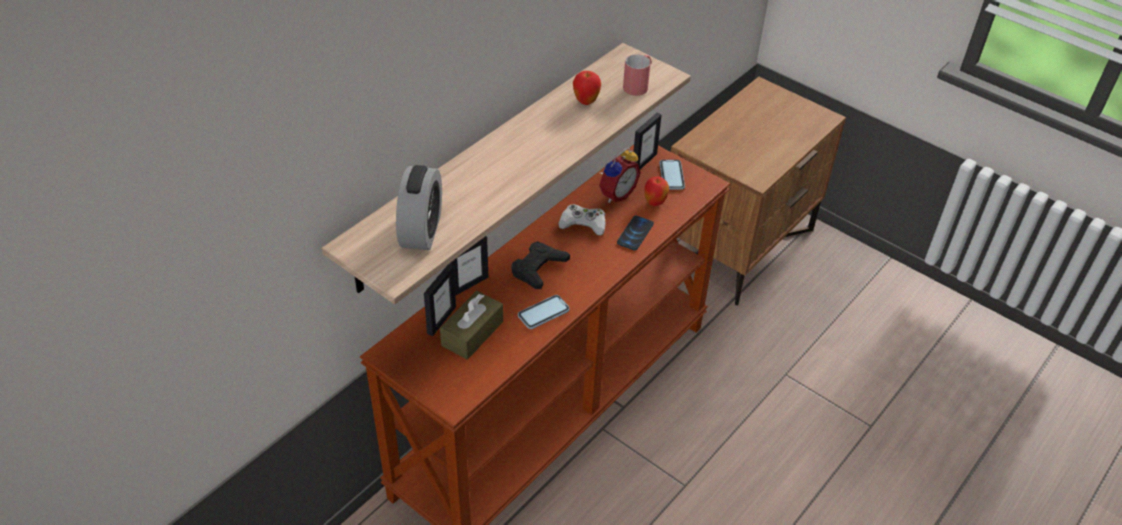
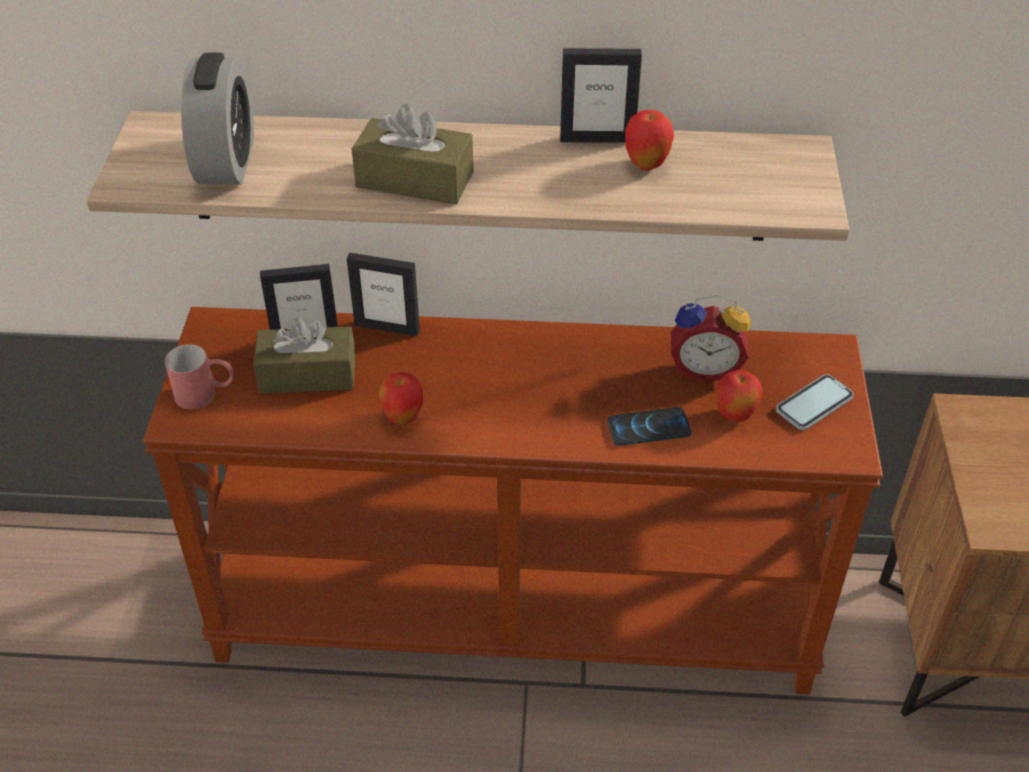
camera: 55 degrees right, 0 degrees up
alarm clock [396,165,442,250] -> alarm clock turned 60 degrees counterclockwise [181,52,254,185]
black game controller [511,241,570,289] -> none
phone [518,295,570,329] -> apple [379,372,423,424]
white game controller [558,204,606,236] -> none
red mug [623,54,652,96] -> red mug moved to [165,344,234,410]
picture frame [633,113,662,169] -> picture frame moved to [560,48,642,143]
none -> brown tissue box [352,103,473,204]

